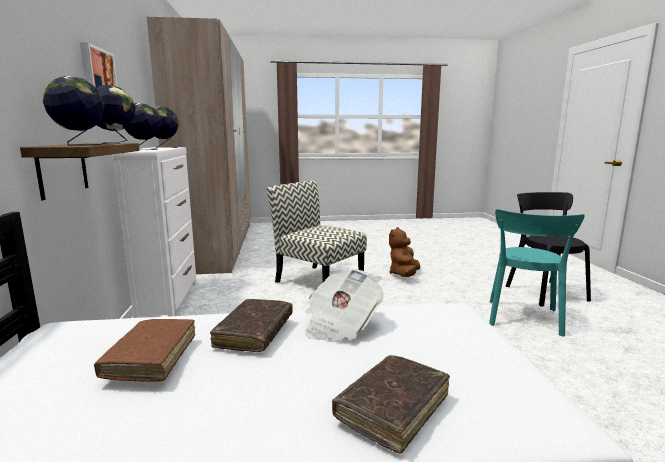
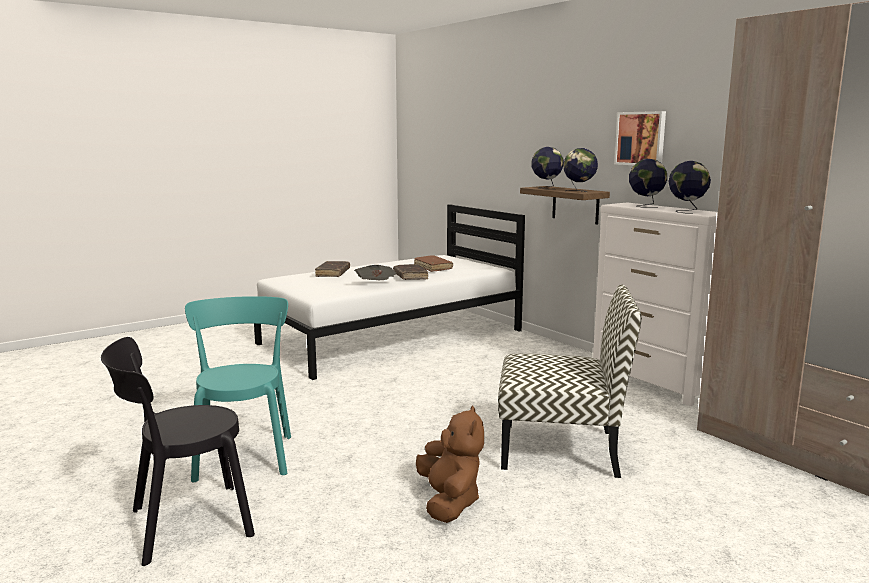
camera: 150 degrees right, 0 degrees up
black chair [506,192,591,307] -> black chair turned 105 degrees clockwise [101,337,255,566]

